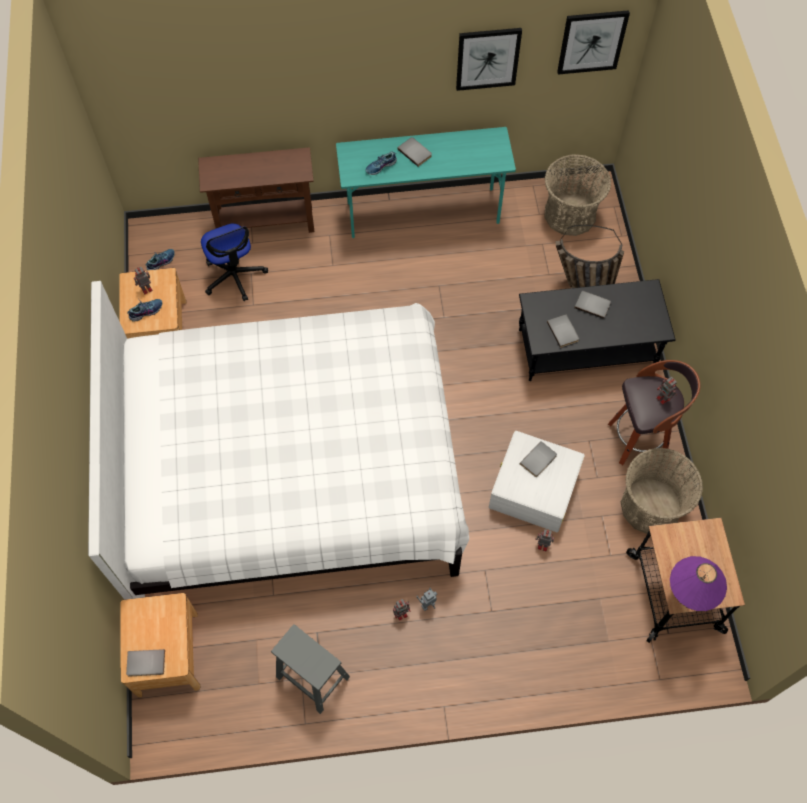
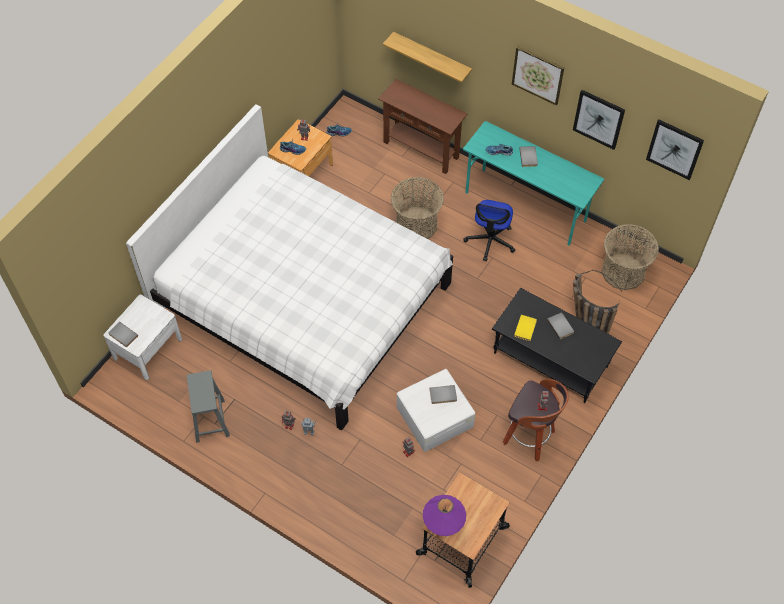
camera: 40 degrees right, 5 degrees down
brown nightstand [120,593,200,698] -> white nightstand [103,294,182,380]
office chair [201,224,268,301] -> office chair moved to [463,200,515,261]
grey book [547,314,579,348] -> yellow book [514,315,537,341]
basket [621,448,703,534] -> basket moved to [391,177,444,239]
none -> shelf [383,32,472,83]
none -> picture [512,46,564,105]

